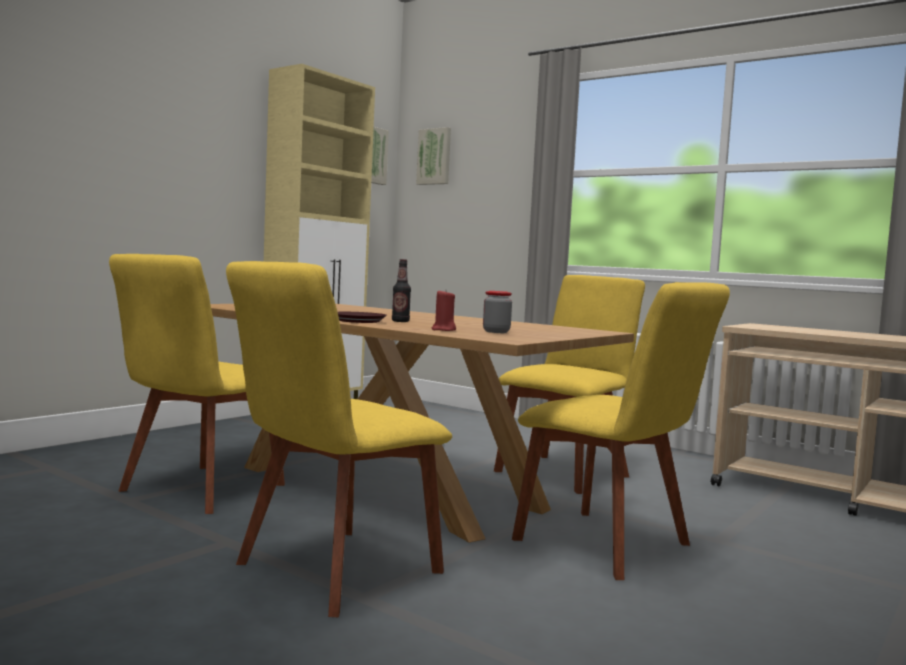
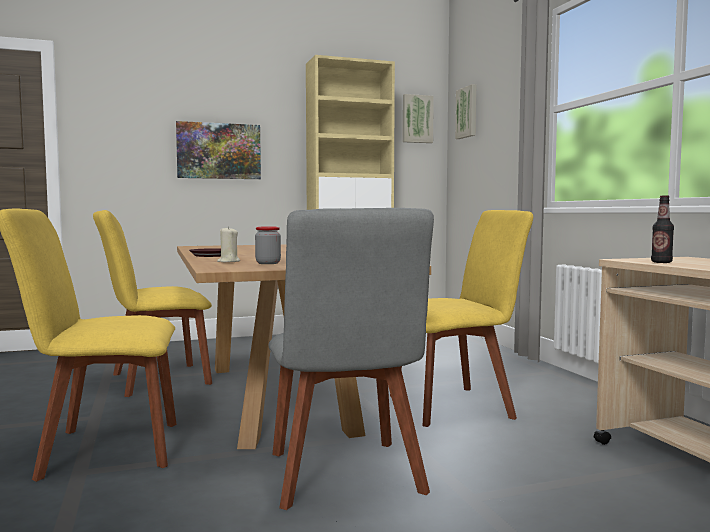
camera: 35 degrees right, 0 degrees up
bottle [392,259,411,322] -> bottle moved to [651,195,674,263]
red candle [431,290,456,331] -> beige candle [217,226,240,262]
yellow chair [512,282,730,580] -> grey chair [268,208,434,510]
none -> picture [176,121,261,179]

